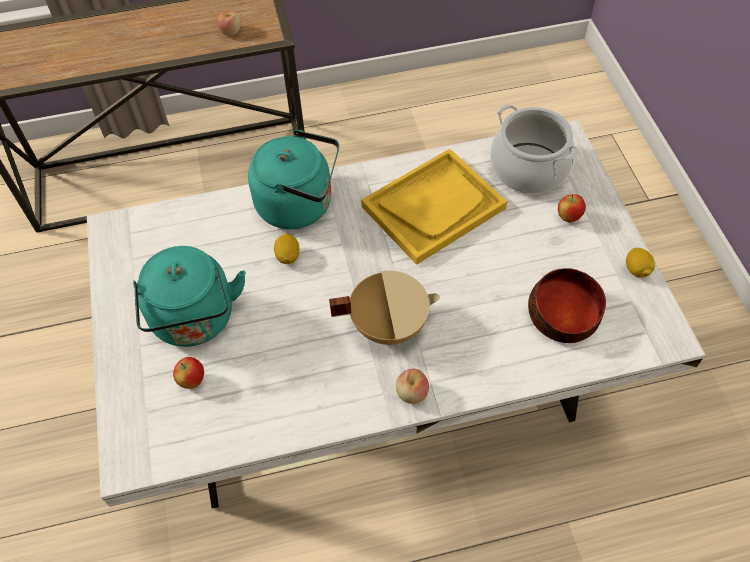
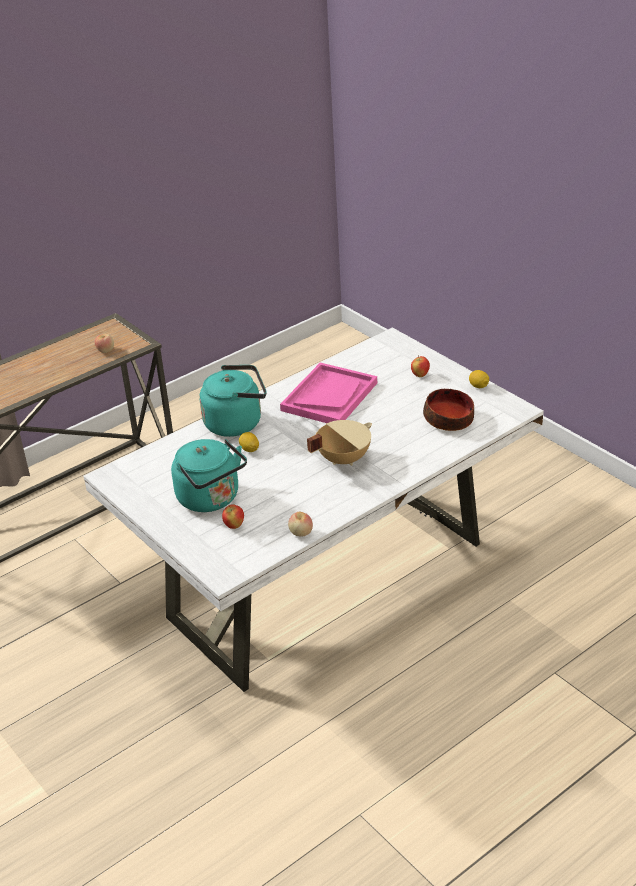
camera: 25 degrees left, 20 degrees down
yellow tray [361,149,507,265] -> pink tray [280,363,377,423]
apple [396,369,429,404] -> apple moved to [288,512,313,537]
cooking pot [490,104,578,194] -> none

